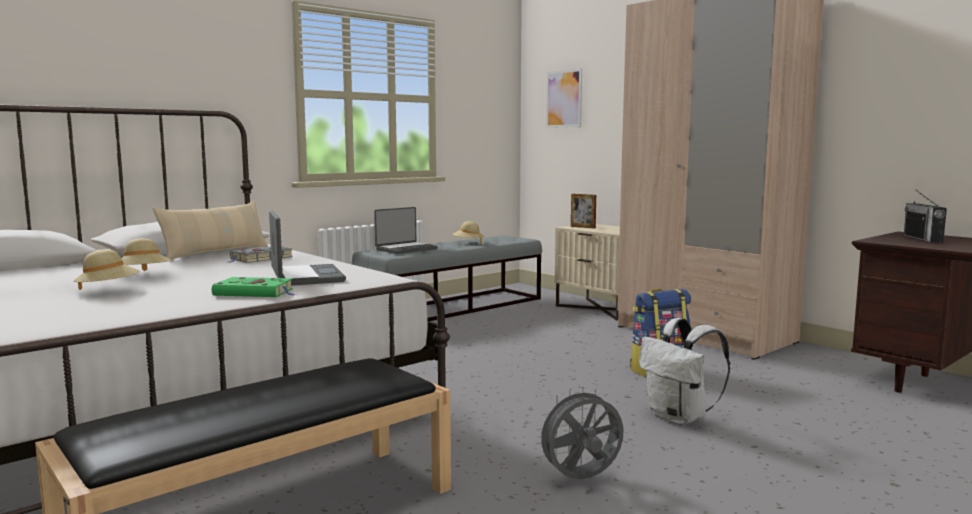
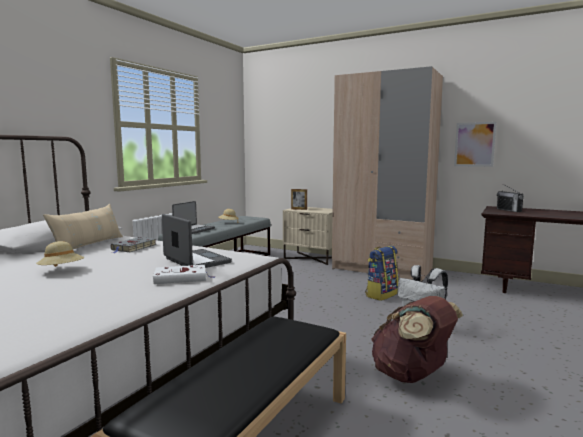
camera: 20 degrees left, 0 degrees up
beige hat [73,249,140,290] -> none
green book [212,277,297,297] -> white book [153,265,216,284]
grey fan [535,386,623,479] -> brown backpack [371,296,463,383]
picture [546,68,582,128] -> picture moved to [454,122,496,167]

